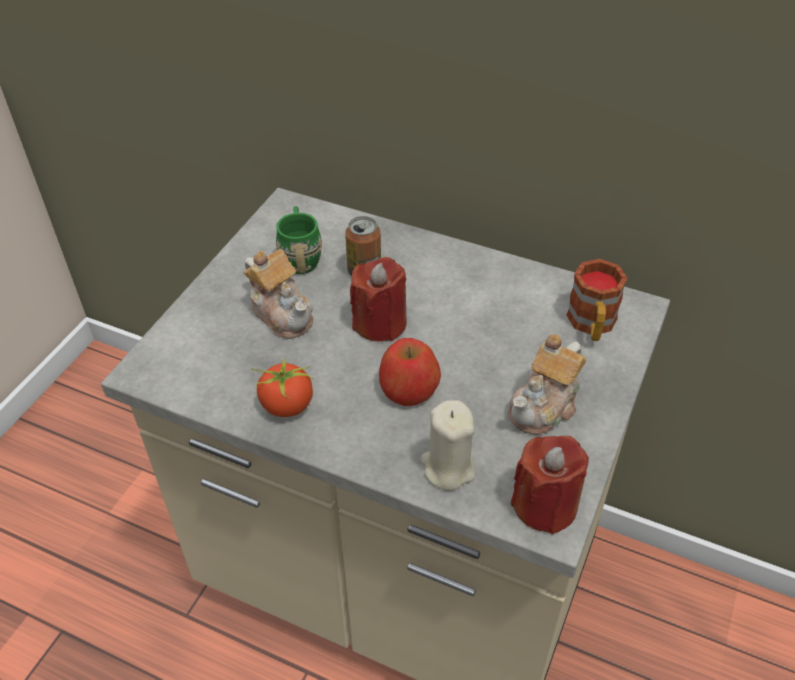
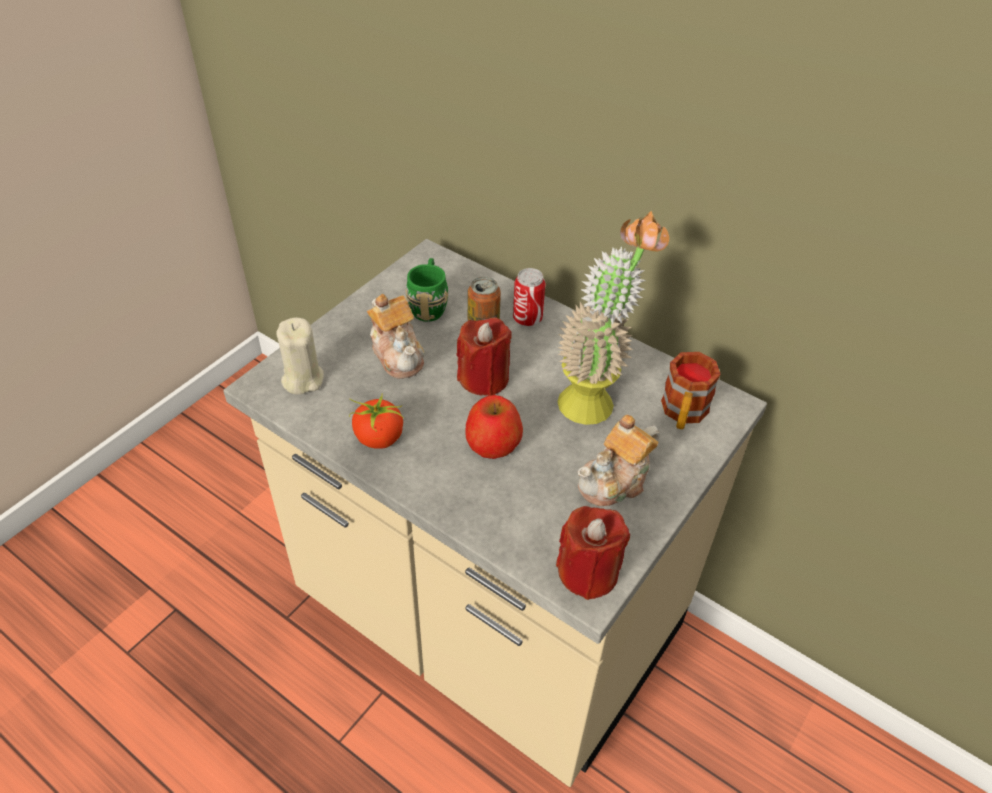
camera: 10 degrees right, 0 degrees up
beige candle [420,400,476,491] -> beige candle moved to [276,317,324,395]
none -> can [513,268,546,326]
none -> potted plant [558,211,669,425]

